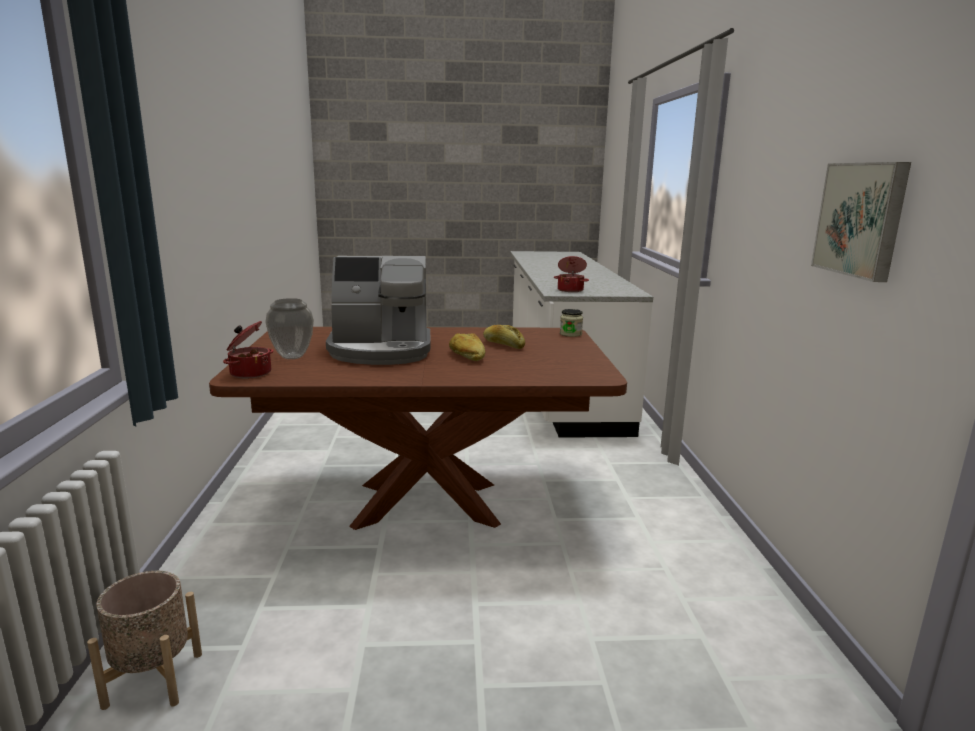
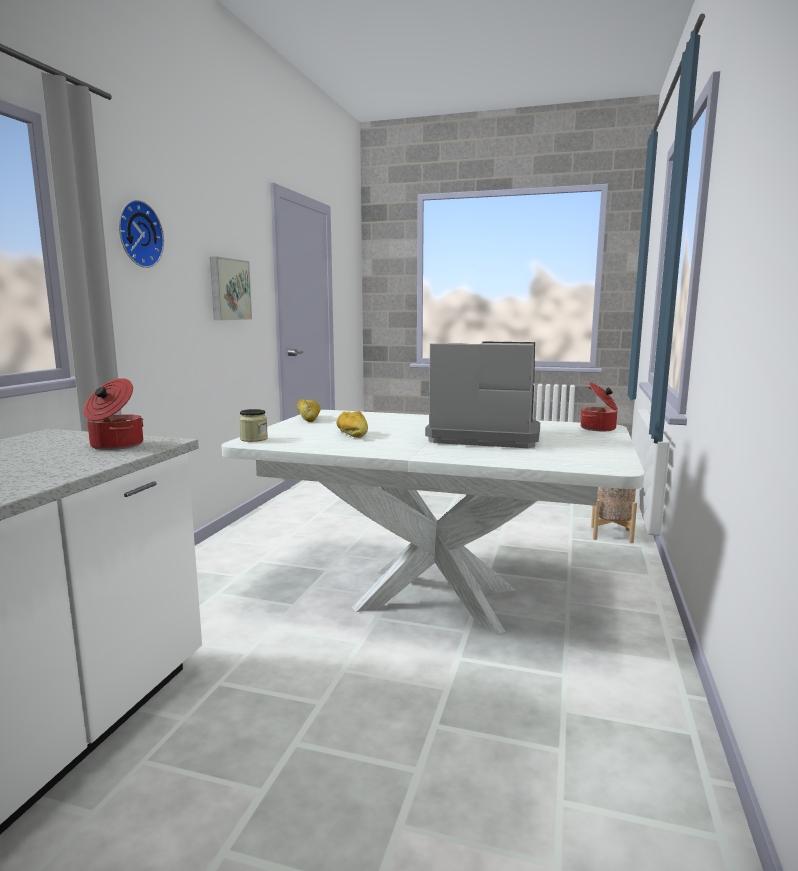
camera: 160 degrees left, 5 degrees down
brown dining table [209,327,627,530] -> white dining table [222,410,644,634]
vase [265,298,314,359] -> none
bread [449,333,485,361] -> bread moved to [297,399,321,422]
none -> wall clock [119,200,164,268]

